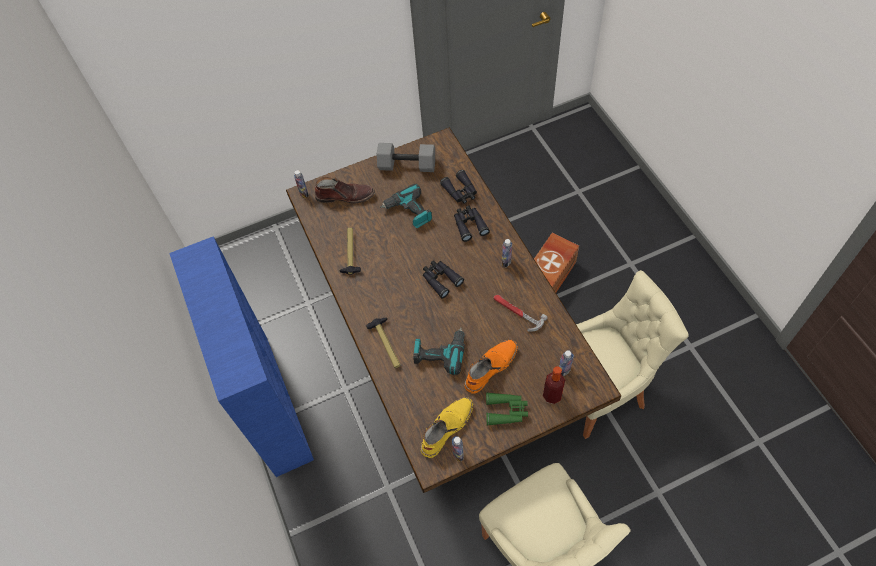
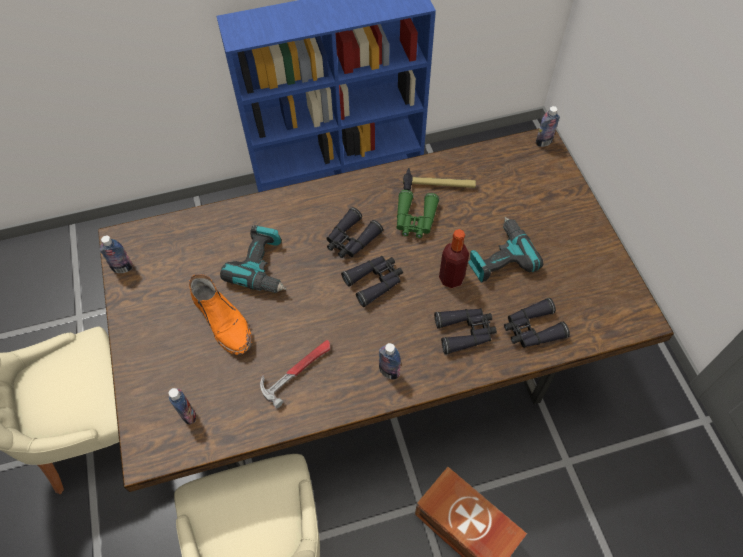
camera: 95 degrees right, 0 degrees up
brown boot [315,177,375,204] -> none
hammer [366,318,401,368] -> none
grey dumbbell [377,143,435,172] -> none
yellow boot [420,397,473,458] -> none
green binoculars [486,393,528,426] -> green binoculars moved to [396,190,439,238]
bottle [543,366,565,404] -> bottle moved to [439,229,469,288]
none -> black binoculars [326,207,383,258]

